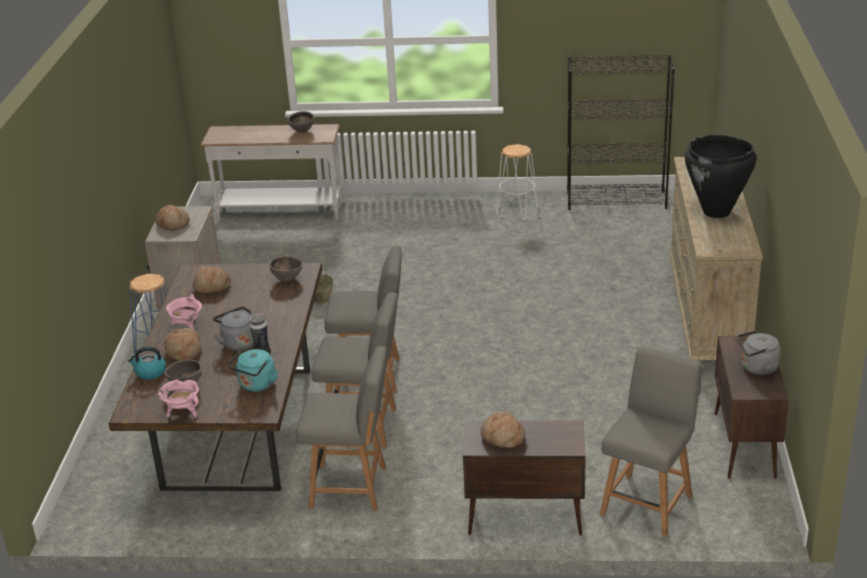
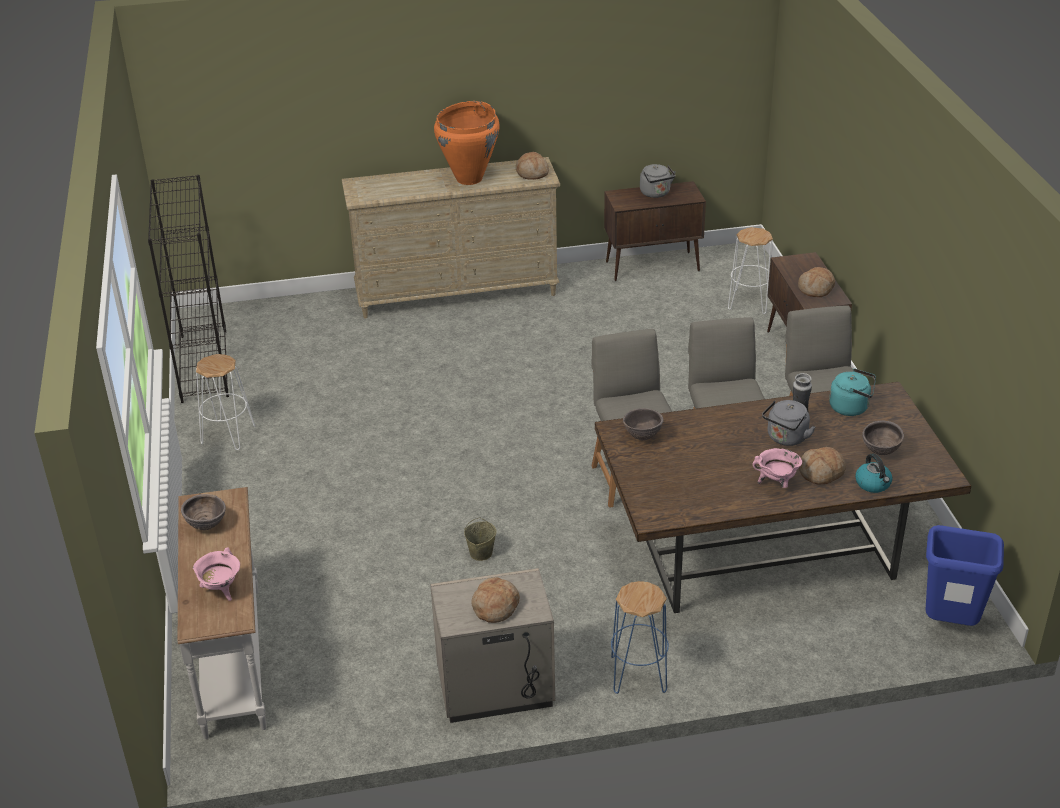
camera: 105 degrees left, 5 degrees up
pink cooking pot [158,379,199,418] -> pink cooking pot moved to [193,547,240,601]
bread [193,267,231,294] -> bread moved to [516,152,549,180]
grey chair [600,347,702,537] -> white stool [728,227,773,314]
black vase [685,135,757,218] -> orange vase [434,101,500,185]
none -> blue trash can [925,525,1004,626]

